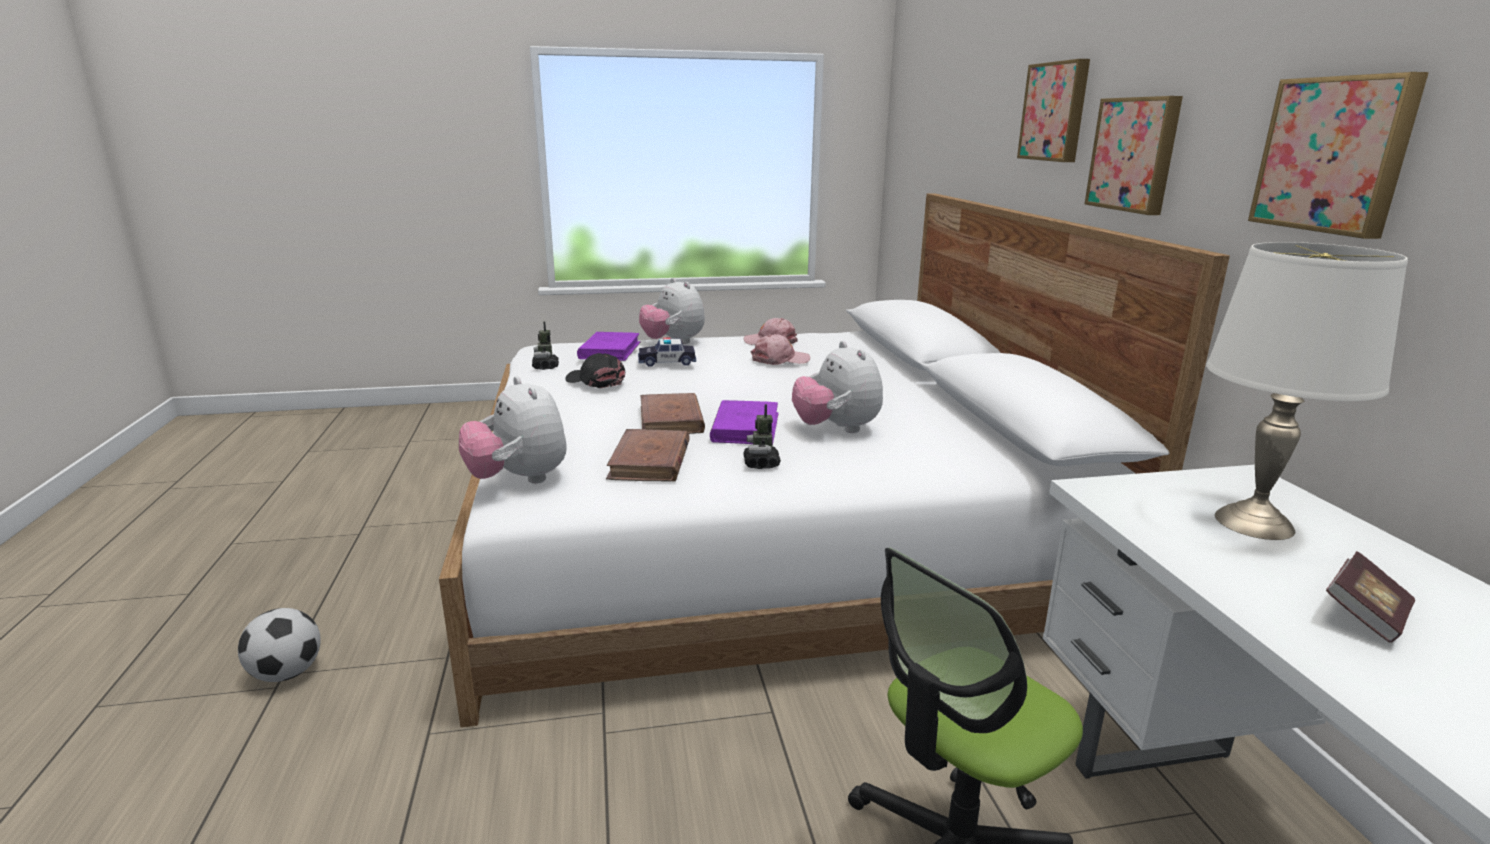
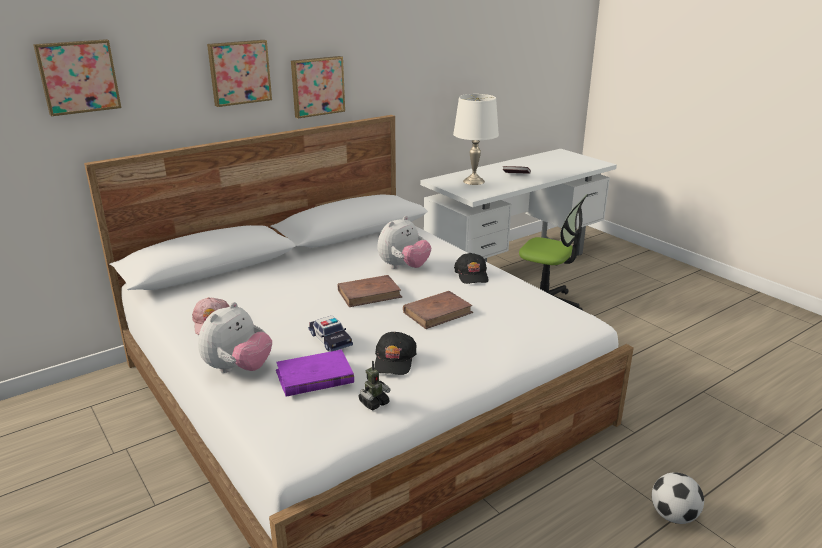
camera: 115 degrees left, 5 degrees up
plush toy [459,376,567,484] -> none
brown book [606,429,690,482] -> brown book moved to [338,275,402,307]
purple book [710,400,779,445] -> none
toy robot [743,404,781,469] -> black cap [454,253,489,284]
pink cap [751,334,810,365] -> none
picture [1248,72,1429,239] -> picture moved to [33,39,121,116]

